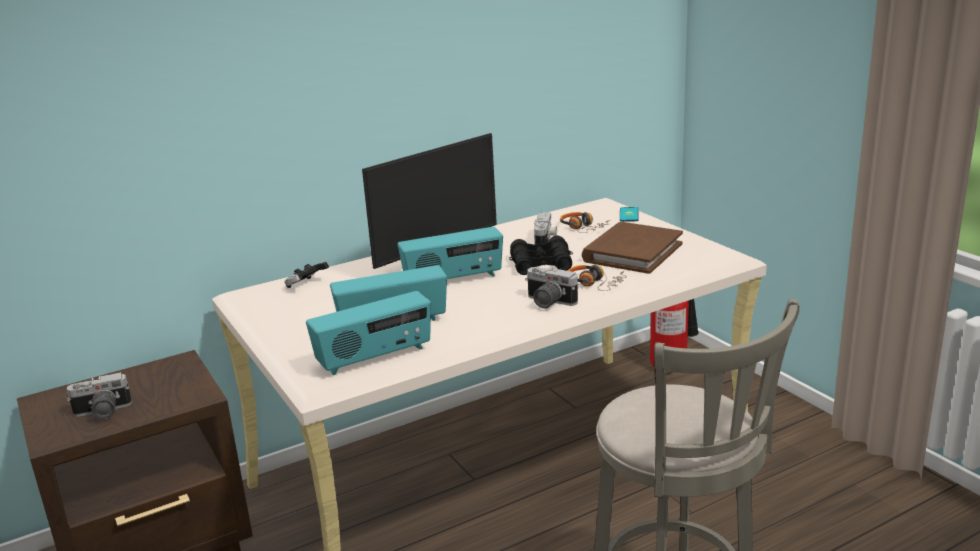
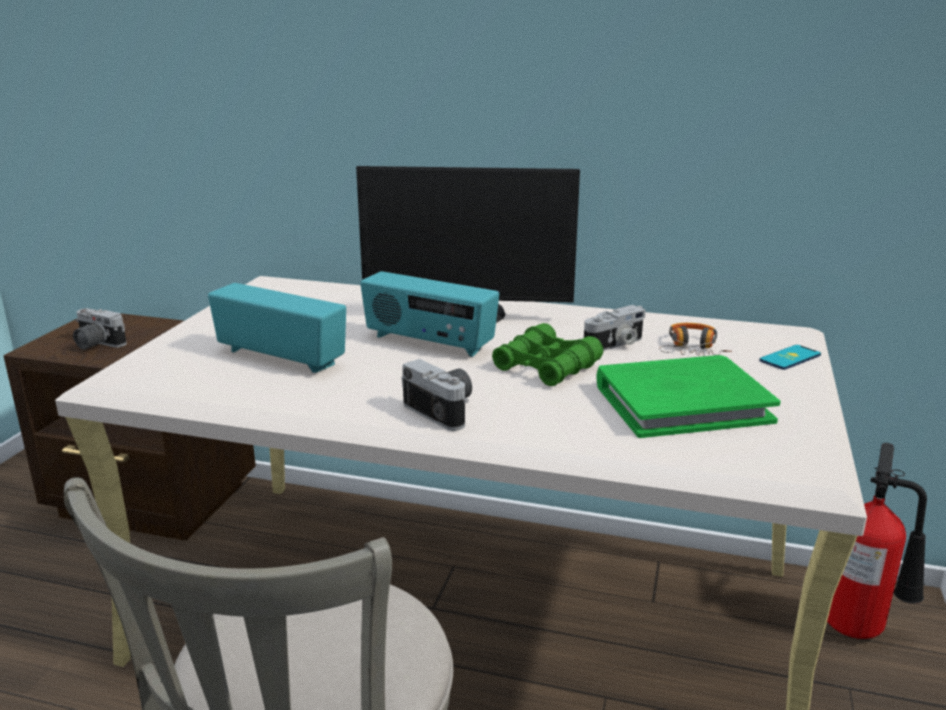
camera: 45 degrees right, 0 degrees up
game controller [285,262,329,288] -> none
radio [306,291,431,375] -> none
black binoculars [509,236,573,275] -> green binoculars [492,323,603,386]
camera [525,267,578,309] -> camera turned 150 degrees clockwise [401,359,472,431]
headphones [567,265,627,291] -> none
brown book [582,222,683,274] -> green book [596,355,781,438]

